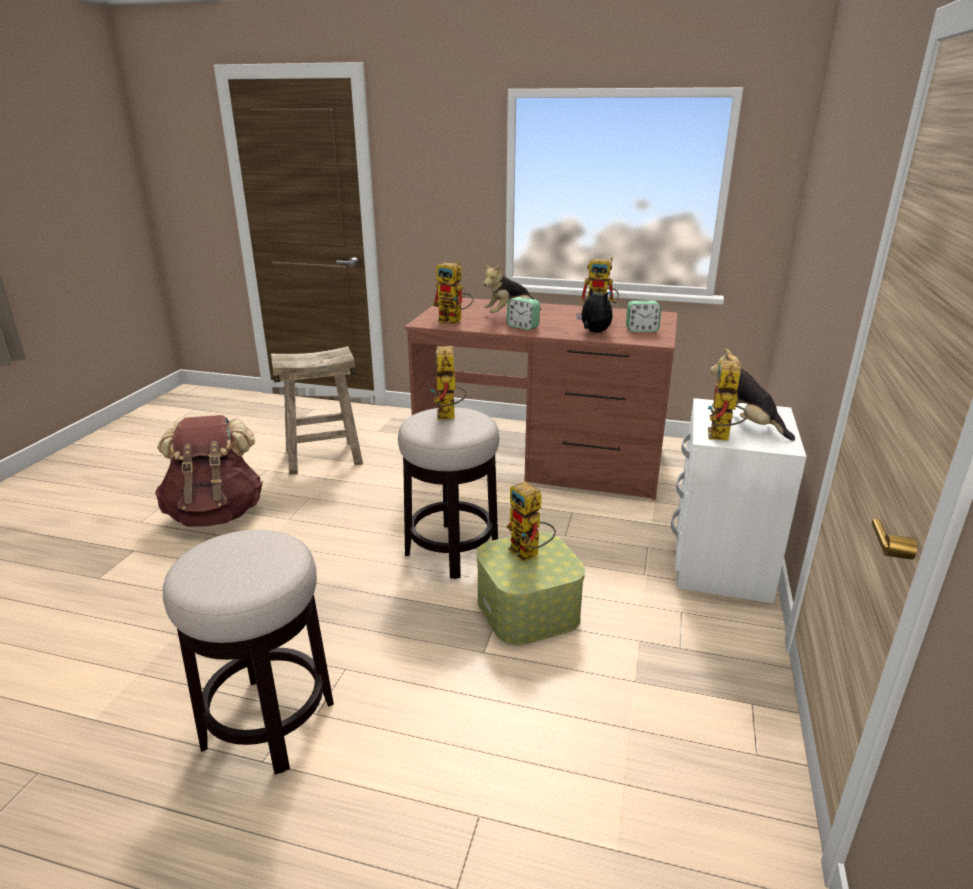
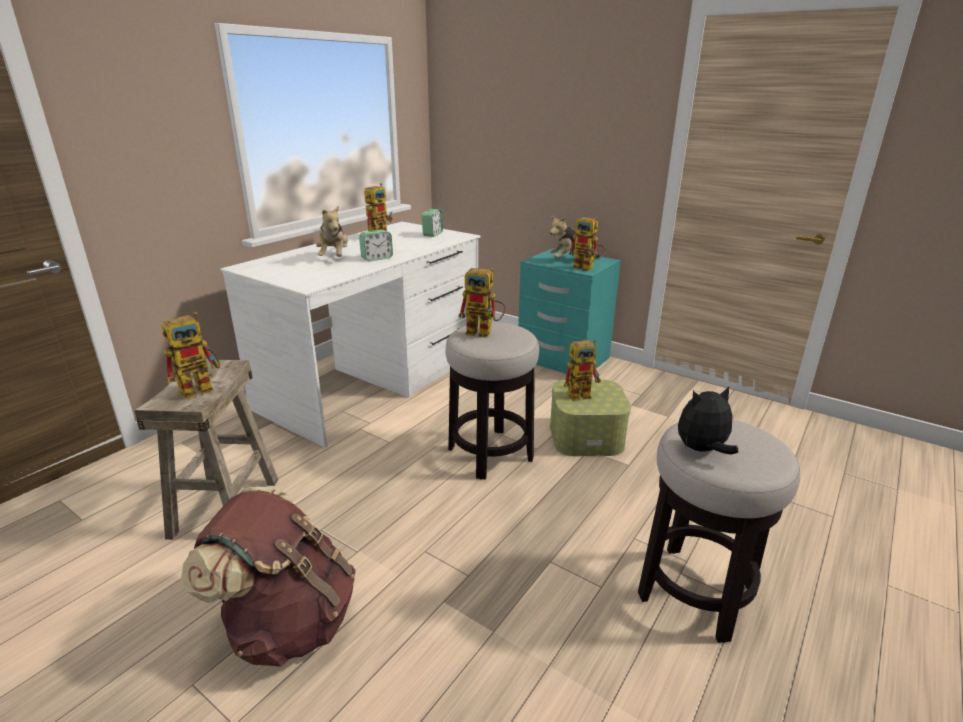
camera: 70 degrees left, 0 degrees up
brown desk [404,297,678,500] -> white desk [220,222,481,448]
toy robot [432,262,474,324] -> toy robot moved to [161,312,220,399]
plush toy [576,288,613,333] -> plush toy moved to [678,386,738,454]
white nightstand [671,398,807,604] -> turquoise nightstand [518,248,621,374]

